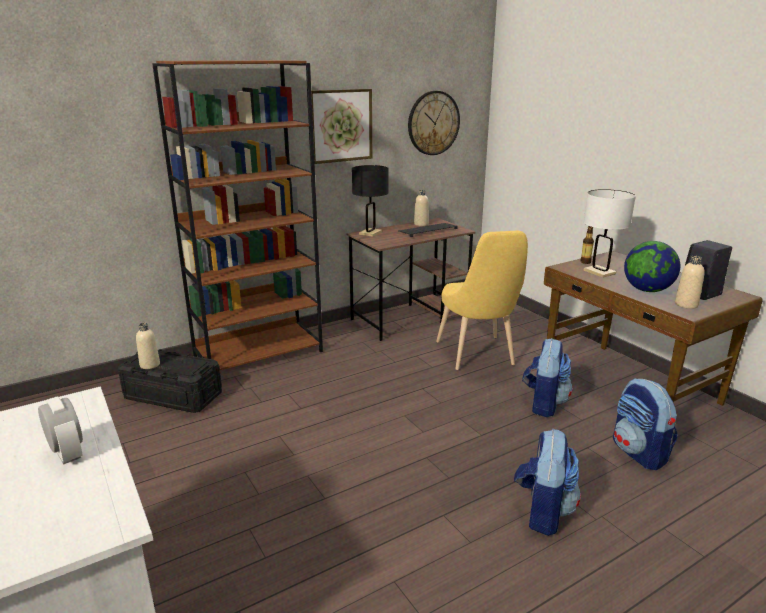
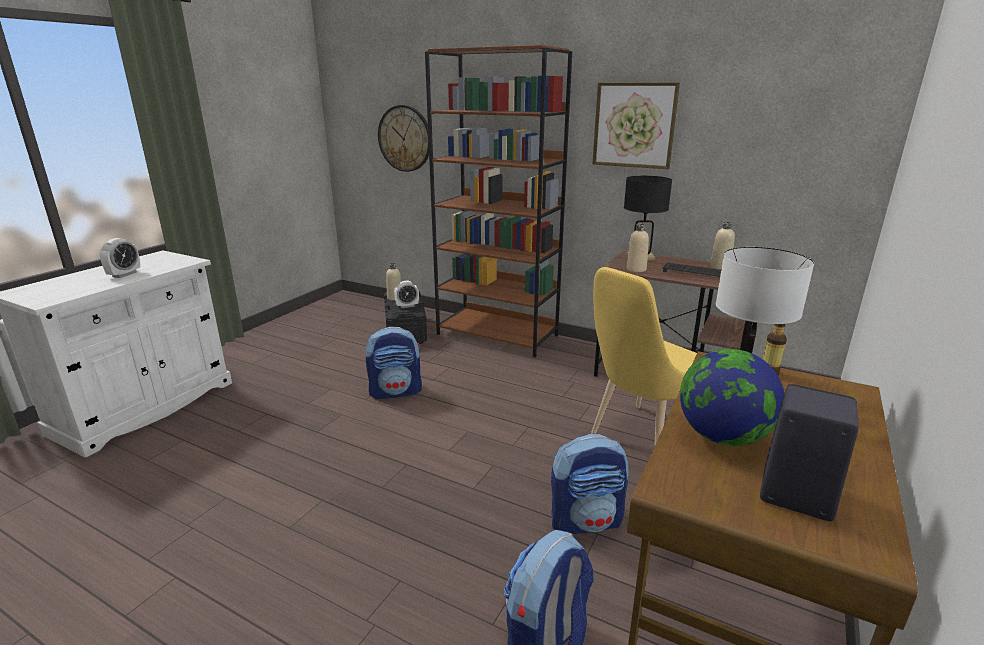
camera: 60 degrees right, 0 degrees up
wall clock [408,91,460,155] -> wall clock moved to [378,105,429,172]
backpack [514,429,581,536] -> backpack moved to [366,326,422,399]
beige bottle [675,256,705,309] -> beige bottle moved to [626,224,649,272]
none -> alarm clock [394,280,419,308]

